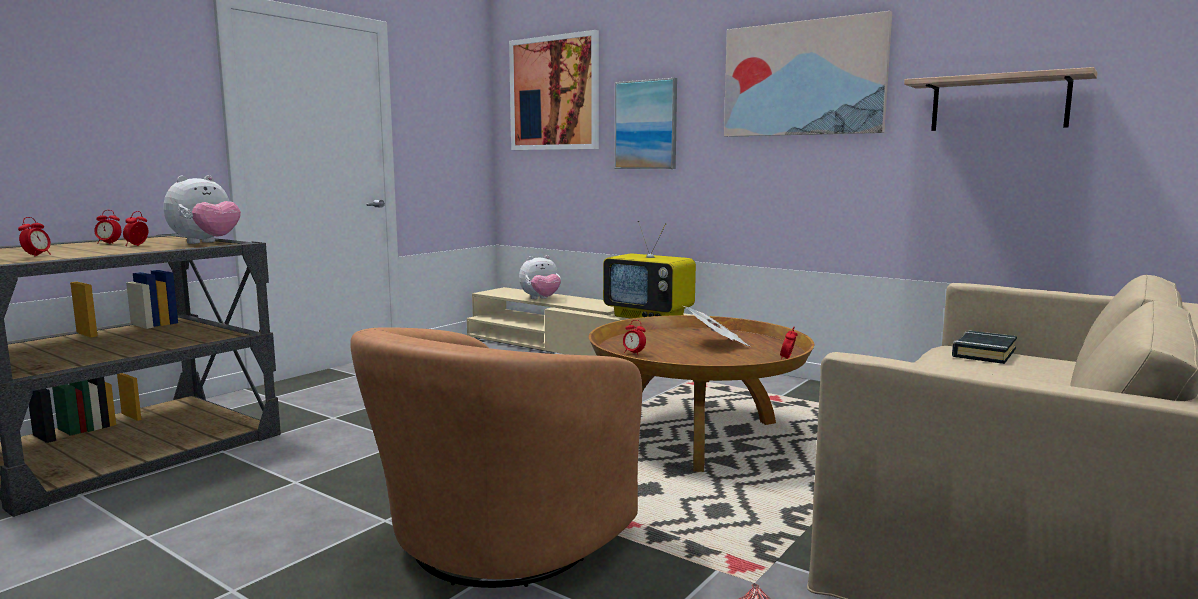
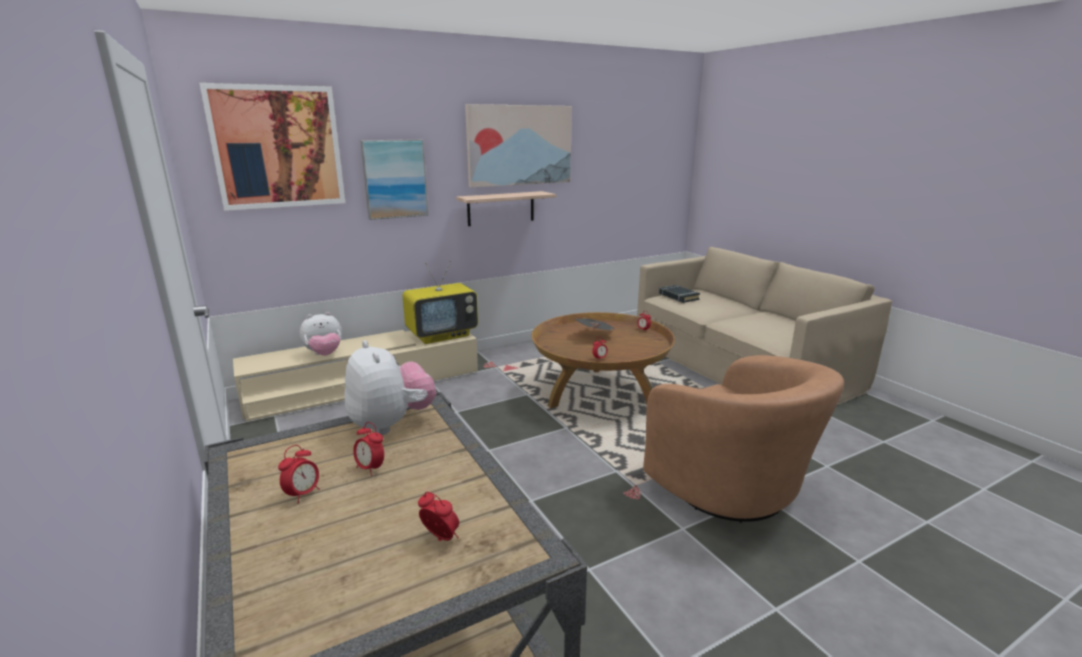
camera: 65 degrees left, 10 degrees up
plush toy [519,255,561,299] -> plush toy turned 60 degrees clockwise [300,312,342,356]
shelf [904,67,1097,131] -> shelf moved to [456,191,556,226]

